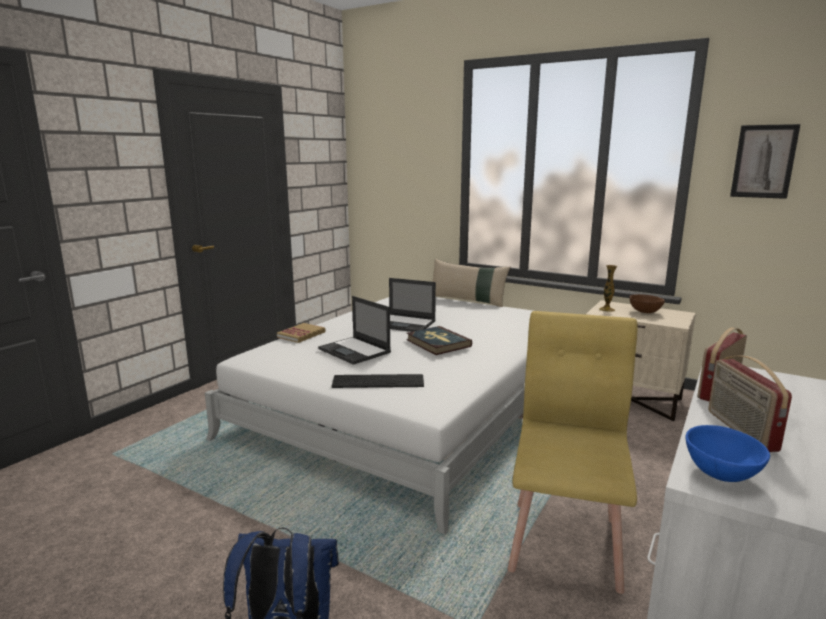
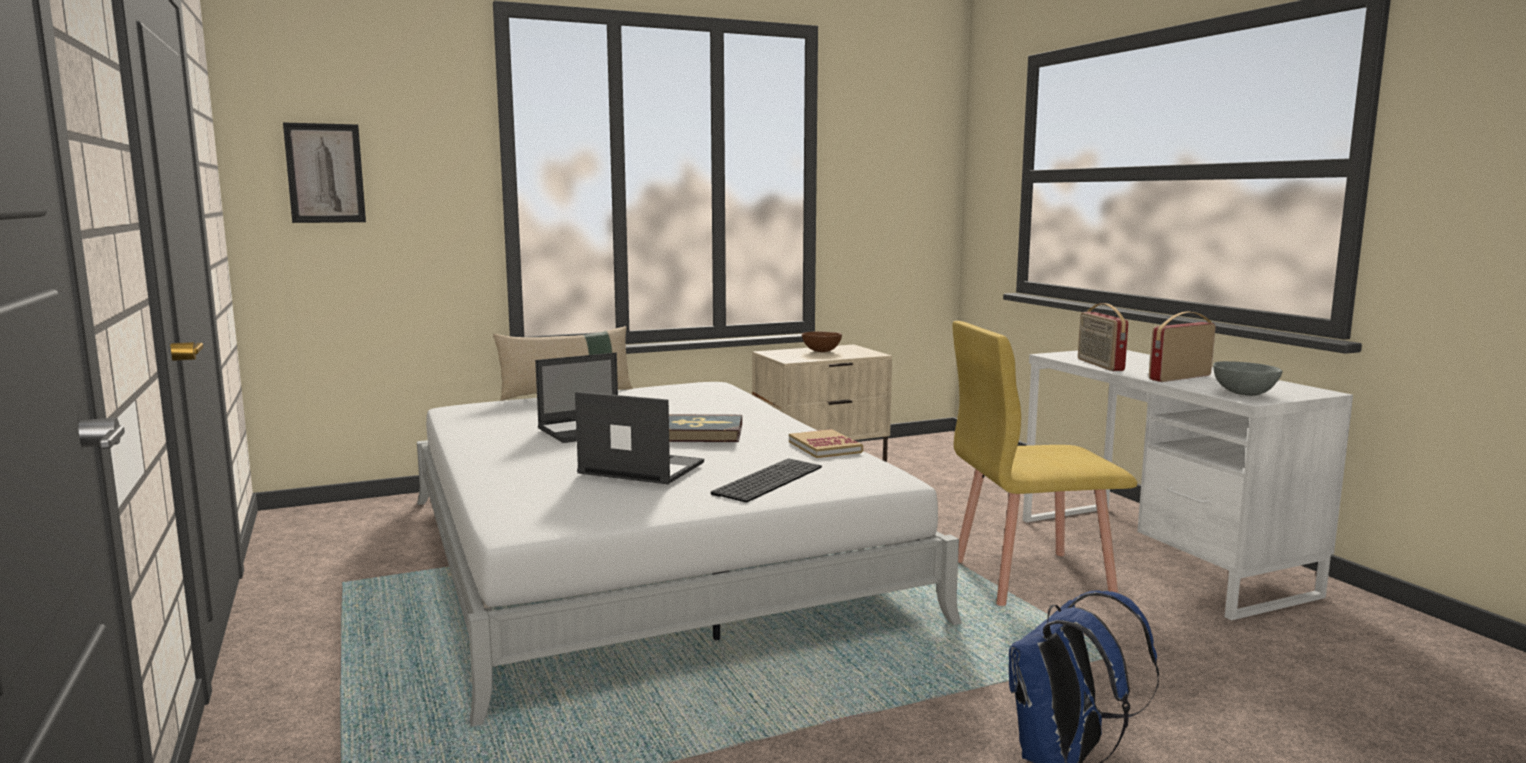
camera: 55 degrees left, 5 degrees down
book [277,323,326,343] -> book moved to [789,429,863,458]
laptop [318,296,391,365] -> laptop turned 150 degrees counterclockwise [575,392,704,484]
yellow chair [508,311,638,594] -> yellow chair turned 60 degrees counterclockwise [952,321,1137,606]
vase [599,265,617,312] -> none
blue bowl [686,425,770,482] -> grey bowl [1213,361,1283,396]
radio [708,356,792,452] -> radio turned 120 degrees clockwise [1149,312,1216,382]
picture [730,124,800,199] -> picture moved to [283,122,366,223]

